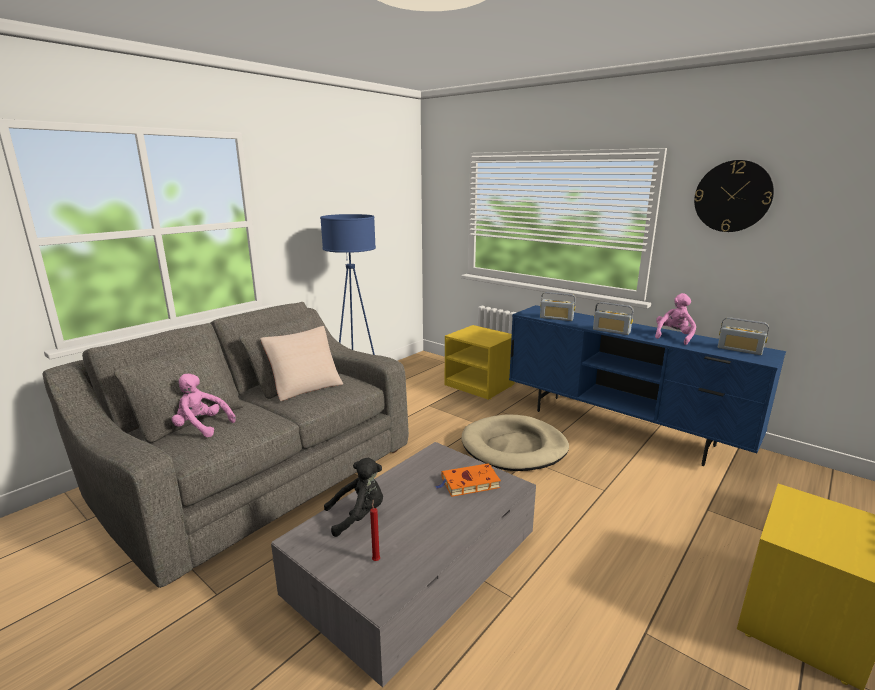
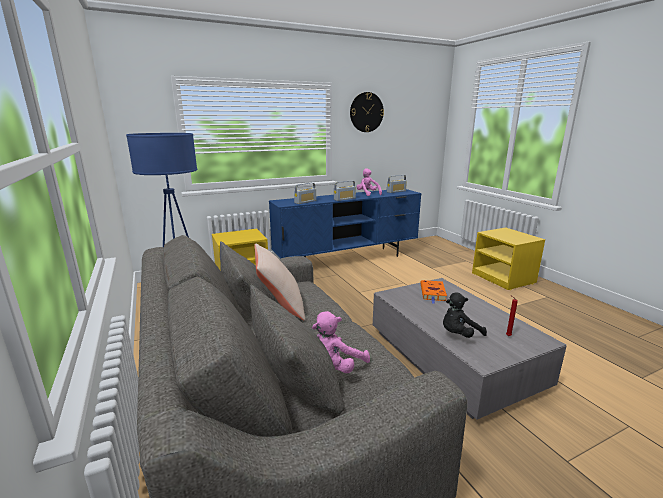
camera: 65 degrees left, 0 degrees up
black plush toy [324,458,383,537] -> black plush toy turned 120 degrees counterclockwise [443,292,487,338]
beige dog bed [461,414,569,471] -> none

